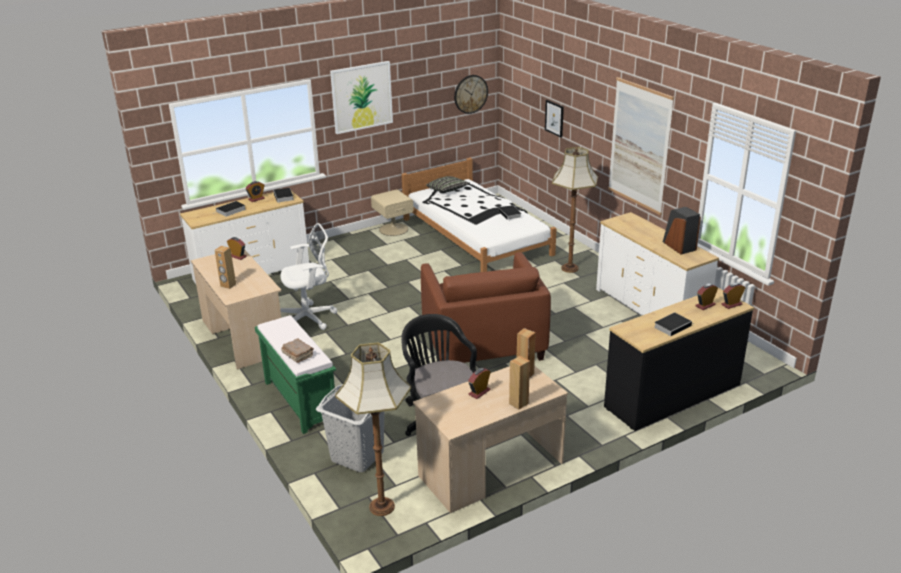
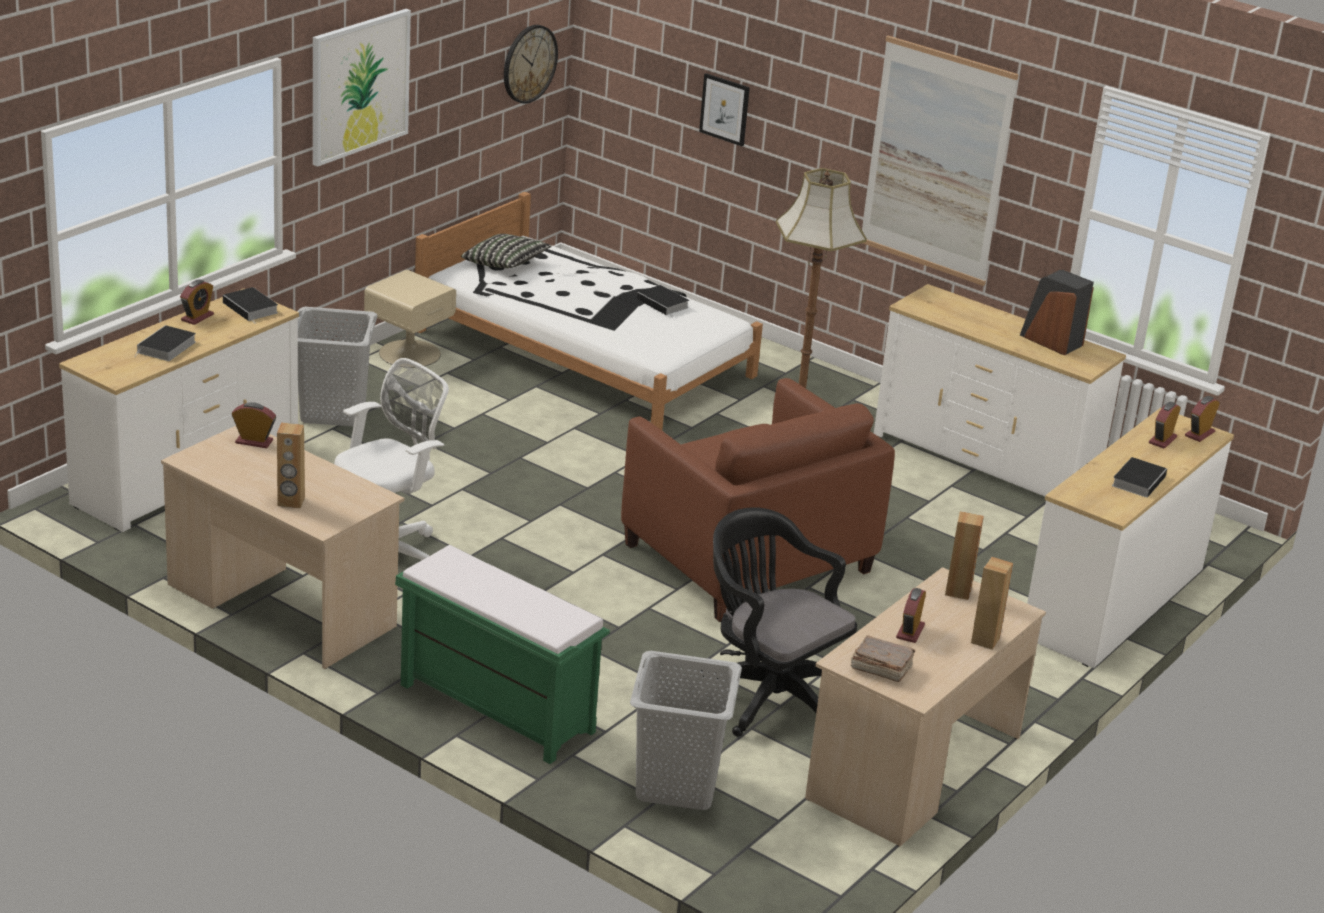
camera: 25 degrees left, 0 degrees up
brown book [281,339,314,363] -> brown book moved to [851,635,915,682]
floor lamp [335,343,411,516] -> none
black dresser [604,288,754,431] -> white dresser [1027,408,1234,668]
none -> grey laundry basket [297,307,378,426]

